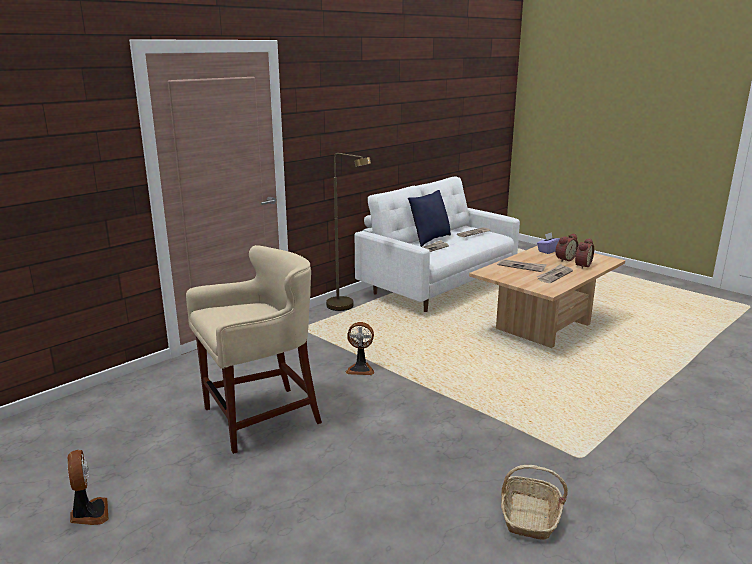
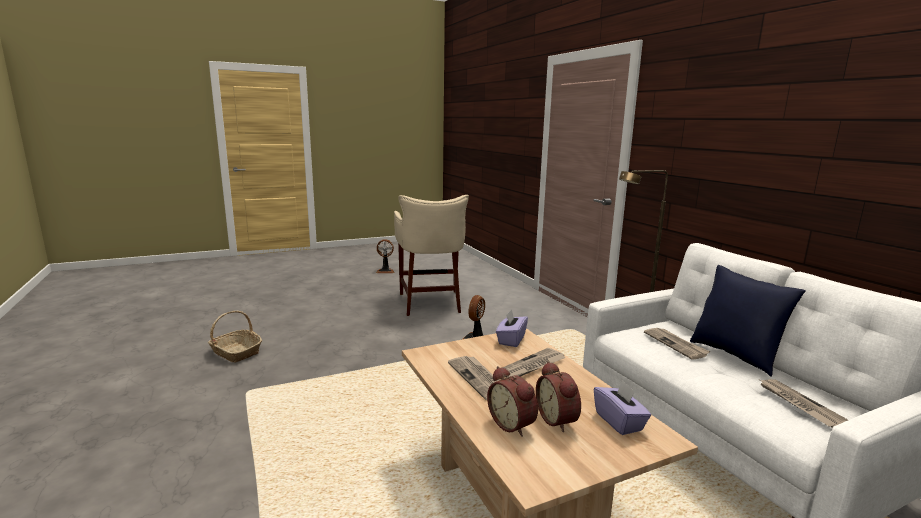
camera: 110 degrees right, 5 degrees down
none -> purple tissue box [496,309,528,347]

